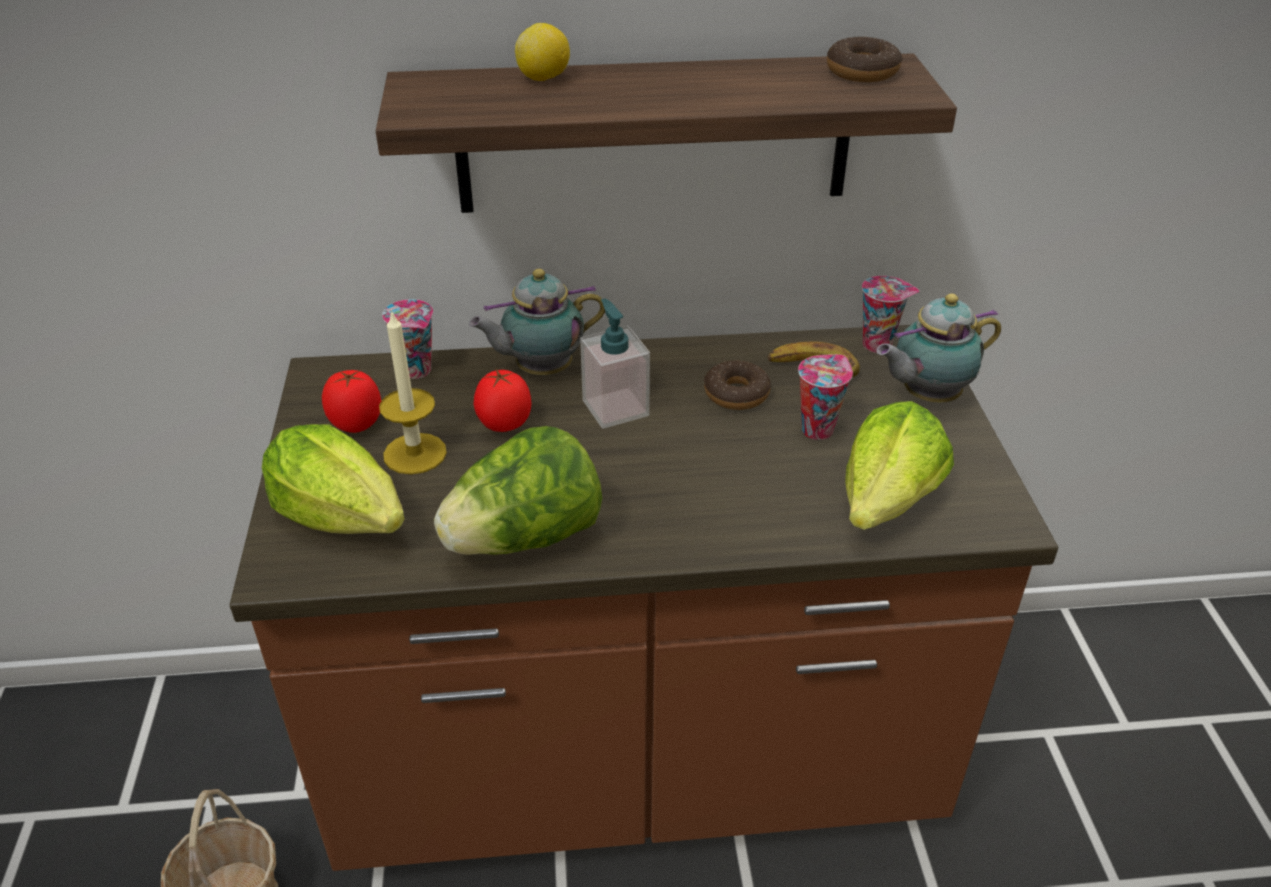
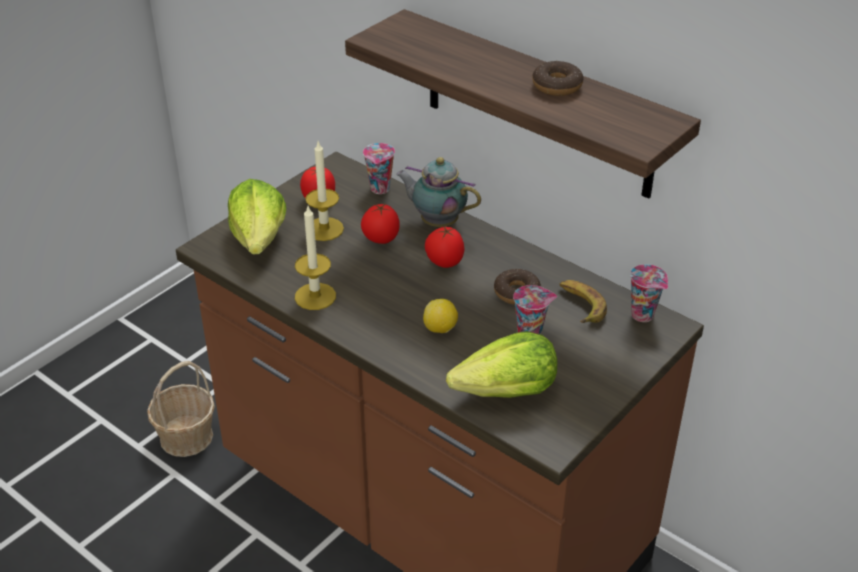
camera: 45 degrees right, 0 degrees up
lettuce [434,426,602,555] -> candle [295,206,336,310]
lemon [515,23,570,81] -> lemon moved to [423,299,458,333]
soap dispenser [580,298,650,429] -> tomato [425,227,464,268]
donut [827,36,902,82] -> donut moved to [532,60,583,96]
teapot [876,294,1001,403] -> none

